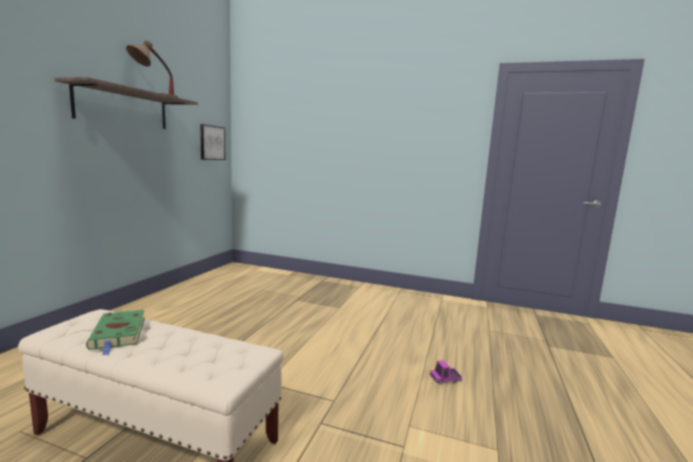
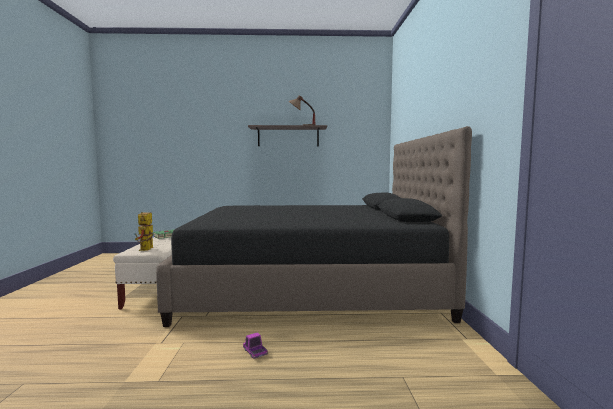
camera: 70 degrees right, 5 degrees down
picture [200,124,225,160] -> none
none -> toy robot [134,212,153,251]
none -> black bed [156,126,472,327]

